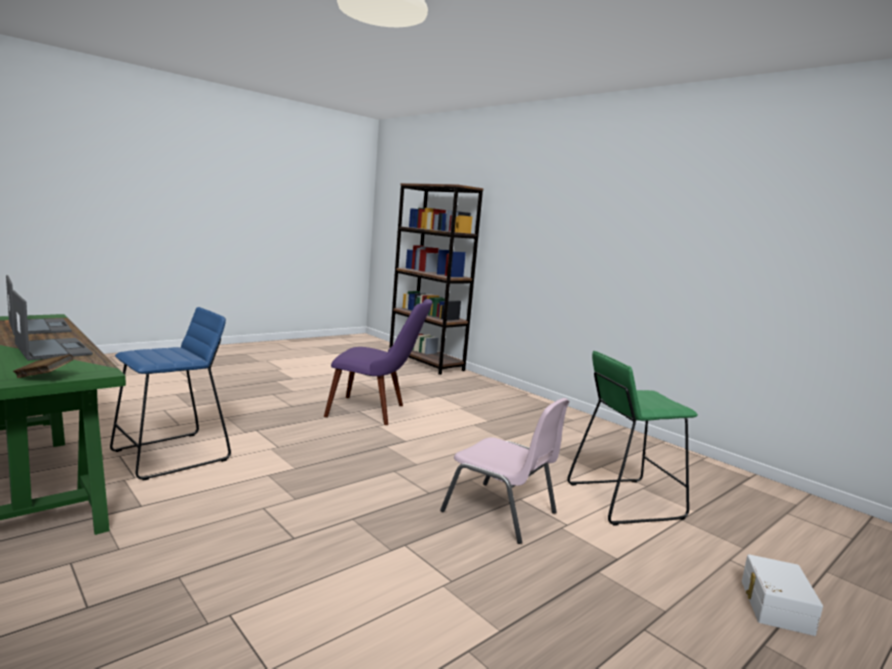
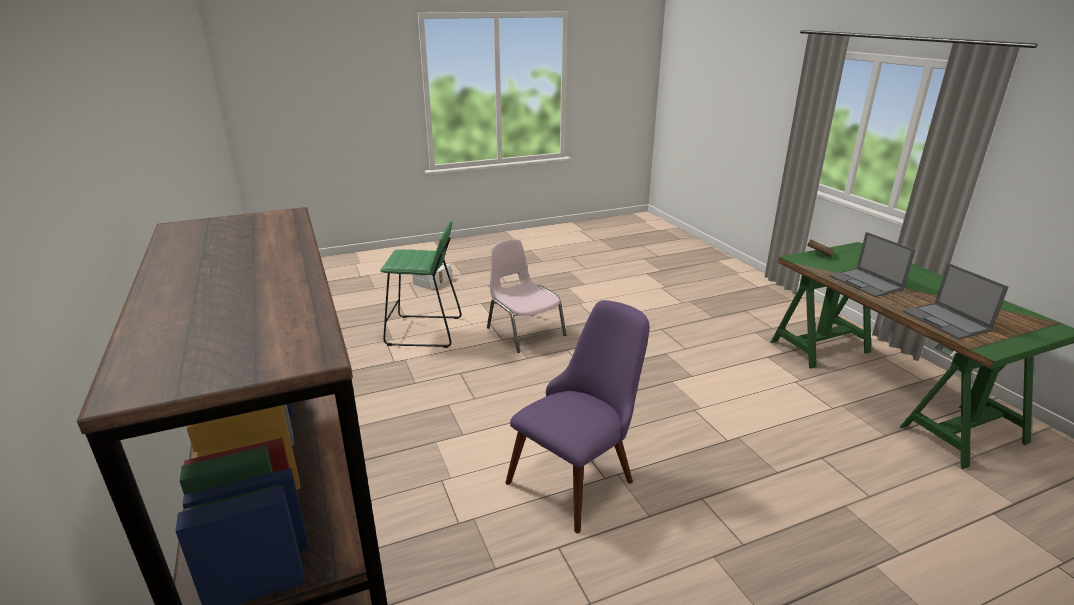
camera: 160 degrees left, 15 degrees up
blue stool [110,307,231,480] -> none
purple chair [324,299,432,425] -> purple chair turned 105 degrees clockwise [505,300,649,533]

